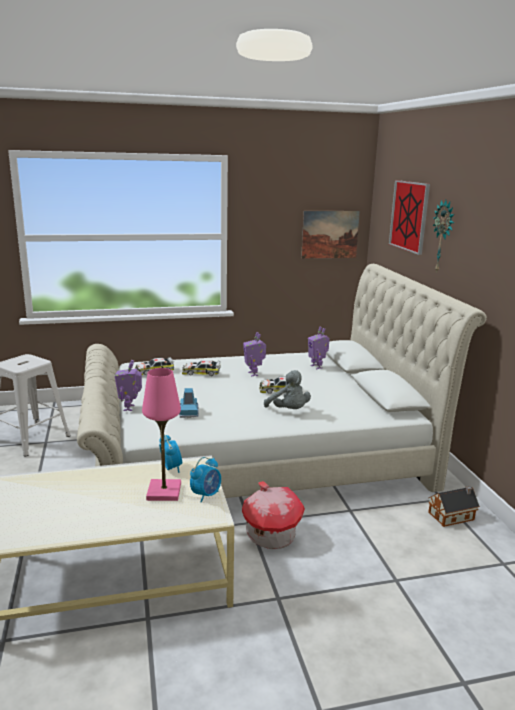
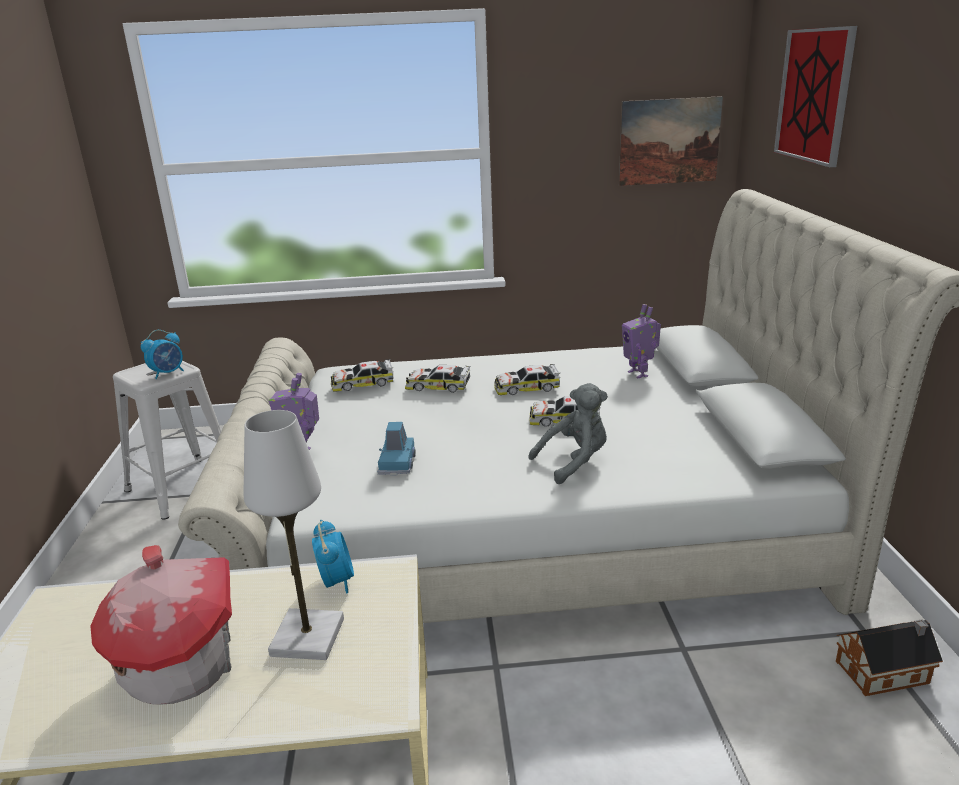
camera: 10 degrees right, 5 degrees up
pink table lamp [142,368,181,501] -> white table lamp [244,410,344,660]
alarm clock [190,457,221,503] -> alarm clock moved to [141,330,184,379]
toy house [242,481,305,549] -> toy house moved to [90,545,232,705]
toy robot [243,332,266,377] -> toy car [494,364,560,395]
grey plush toy [264,370,311,409] -> grey plush toy turned 90 degrees counterclockwise [529,383,608,484]
wall clock [433,200,455,273] -> none

